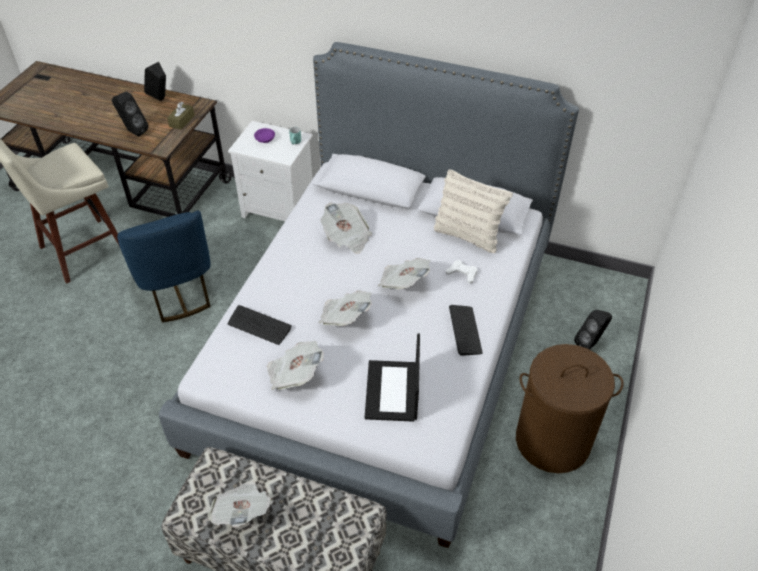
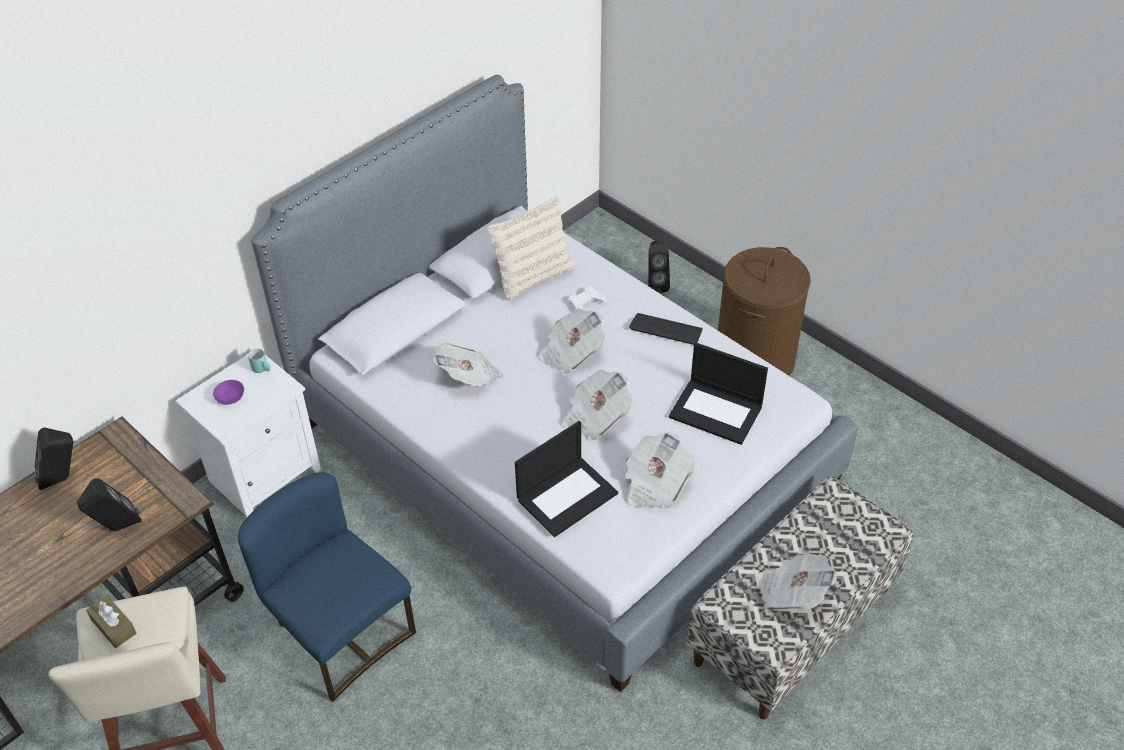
camera: 65 degrees left, 0 degrees up
blue chair [117,211,211,323] -> blue chair turned 135 degrees counterclockwise [238,472,416,702]
brown tissue box [167,101,195,130] -> brown tissue box moved to [86,595,137,648]
keyboard [228,305,292,345] -> laptop [515,421,618,537]

